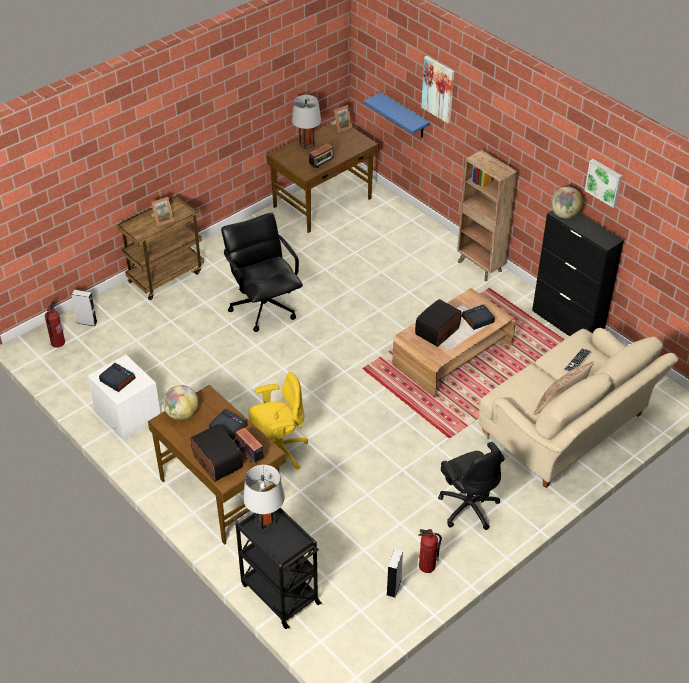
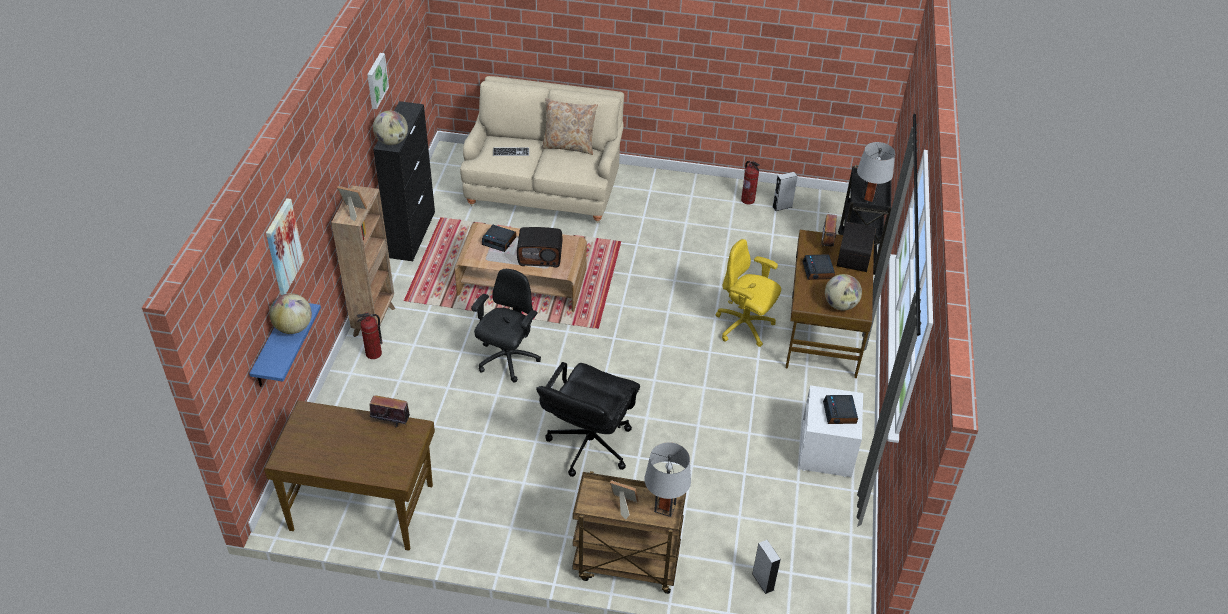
camera: 130 degrees left, 0 degrees up
fire extinguisher [45,301,65,348] -> fire extinguisher moved to [357,312,383,359]
grey table lamp [292,95,321,149] -> grey table lamp moved to [645,442,691,517]
picture frame [331,105,352,132] -> picture frame moved to [337,186,367,221]
black office chair [438,442,505,530] -> black office chair moved to [471,269,541,382]
none -> globe [269,293,312,334]

